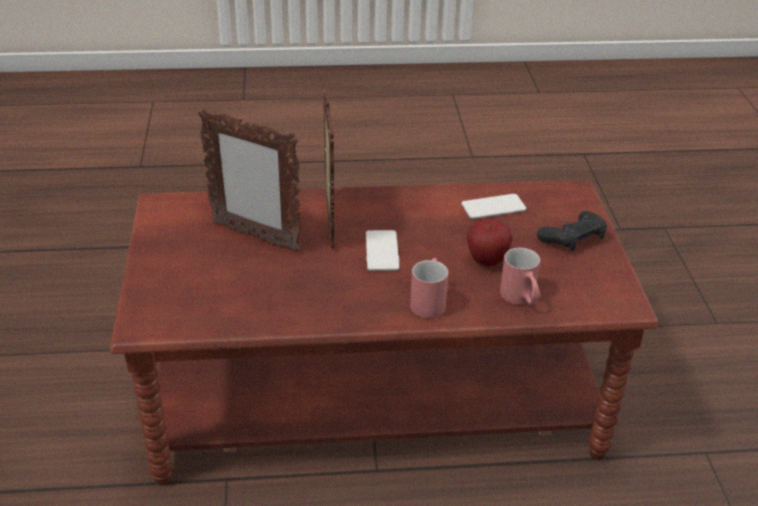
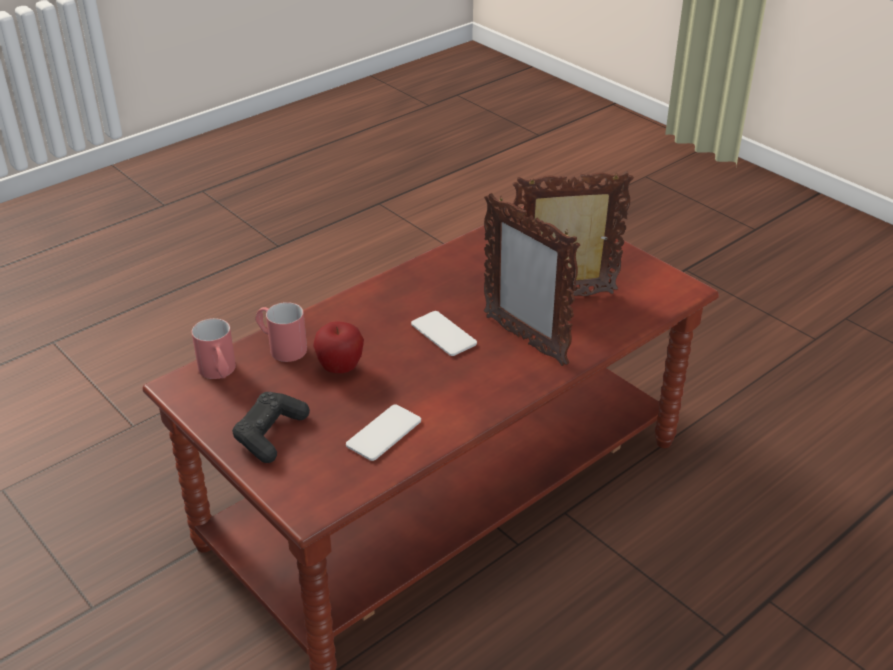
camera: 145 degrees right, 0 degrees up
red mug [410,258,449,318] -> red mug moved to [192,318,236,379]

